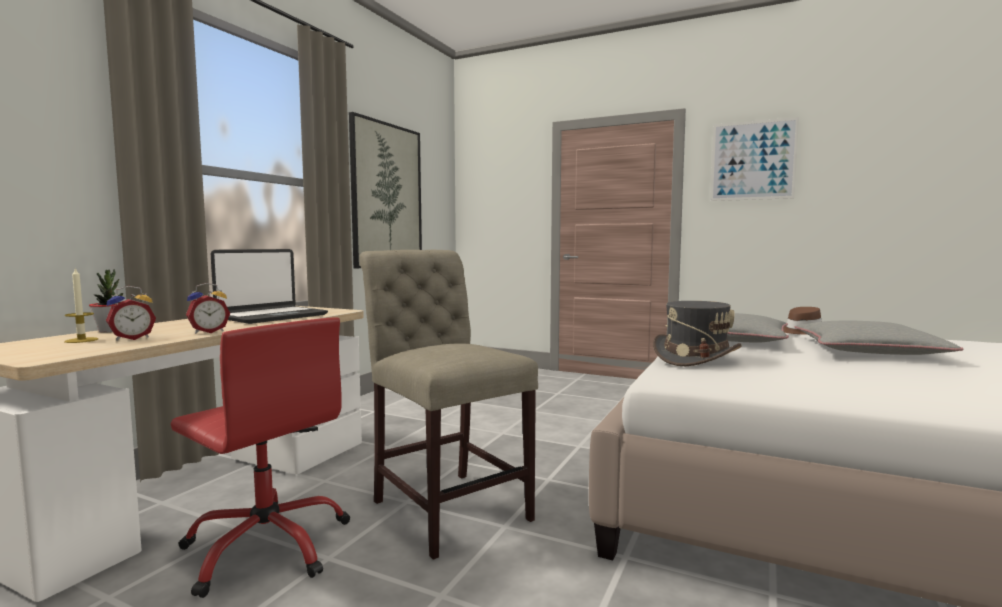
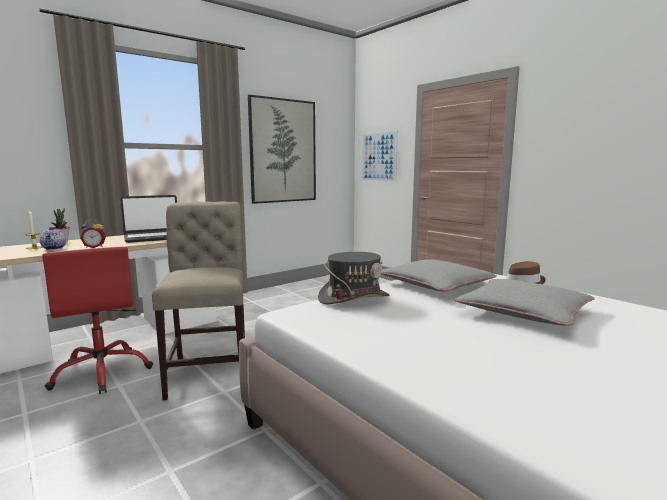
camera: 25 degrees right, 5 degrees up
alarm clock [106,286,156,341] -> teapot [40,227,66,250]
picture [710,117,799,201] -> picture moved to [361,131,398,183]

